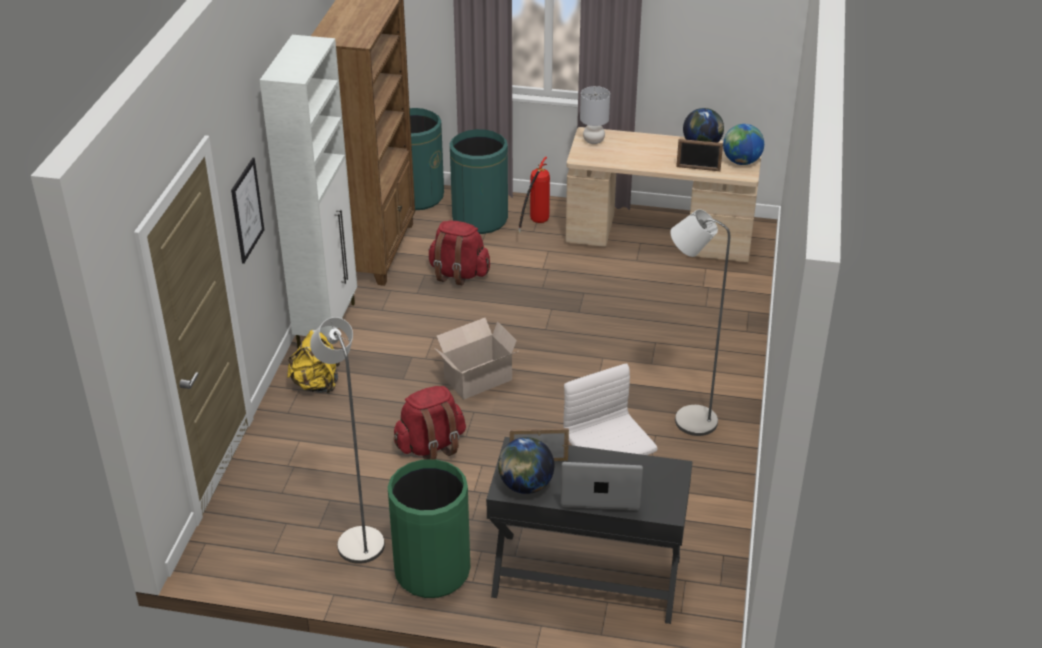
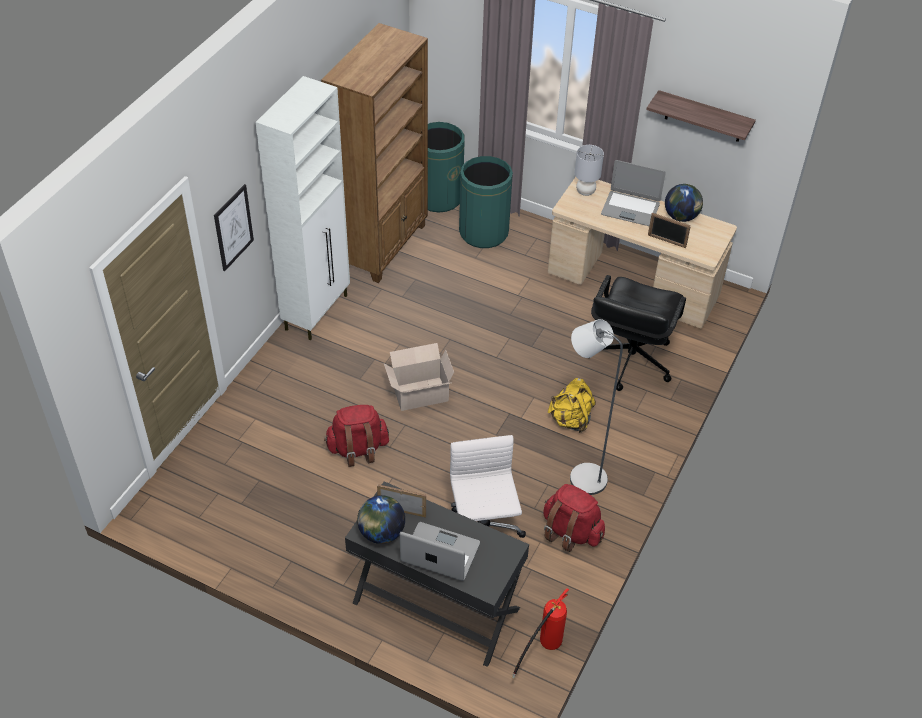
camera: 15 degrees right, 10 degrees up
yellow backpack [287,330,340,394] -> yellow backpack moved to [548,378,596,433]
grey floor lamp [310,317,385,564] -> none
green trash can [388,459,470,598] -> none
red backpack [429,221,490,285] -> red backpack moved to [543,484,605,552]
fire extinguisher [518,157,550,233] -> fire extinguisher moved to [512,588,569,679]
globe [723,124,764,165] -> none
none -> black office chair [591,275,686,391]
none -> laptop [601,160,666,226]
none -> shelf [646,90,756,142]

